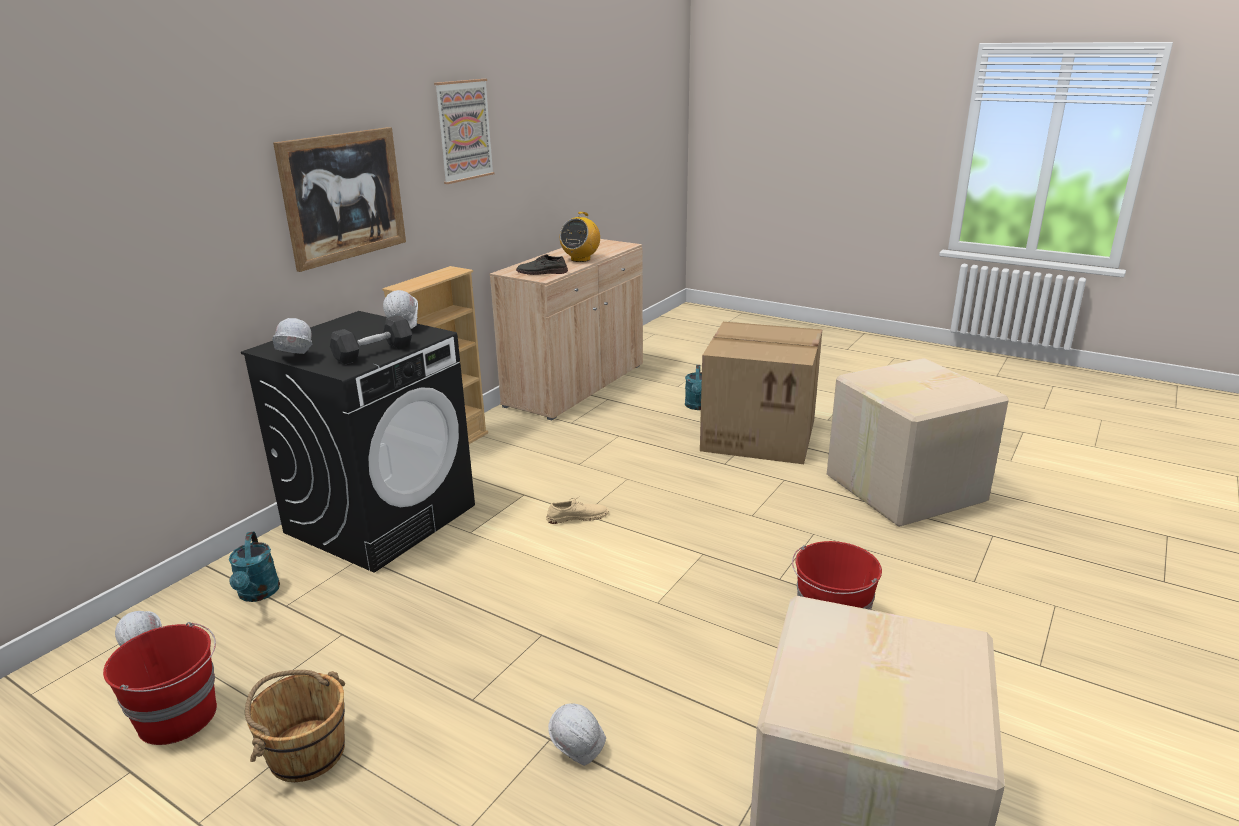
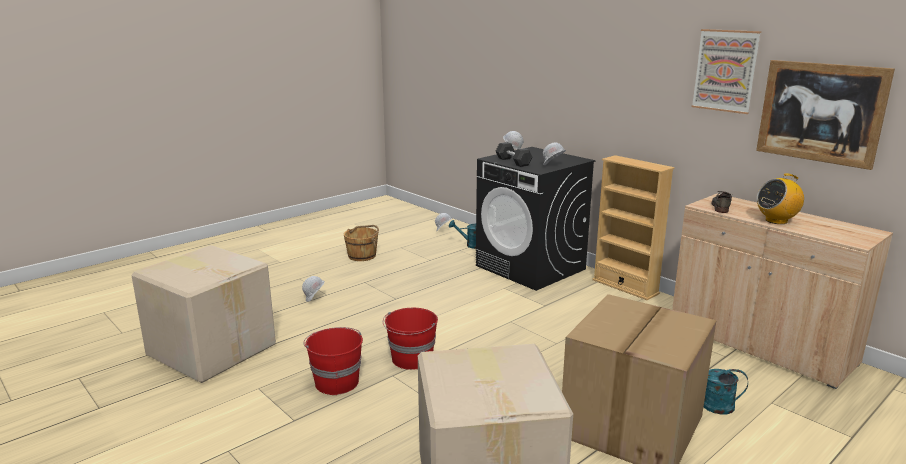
camera: 105 degrees right, 5 degrees down
red bucket [103,622,217,745] -> red bucket moved to [383,308,438,370]
picture [273,127,406,272] -> picture moved to [756,60,895,170]
beige shoe [546,497,609,524] -> none
radio [560,212,600,262] -> radio turned 60 degrees counterclockwise [757,173,804,224]

